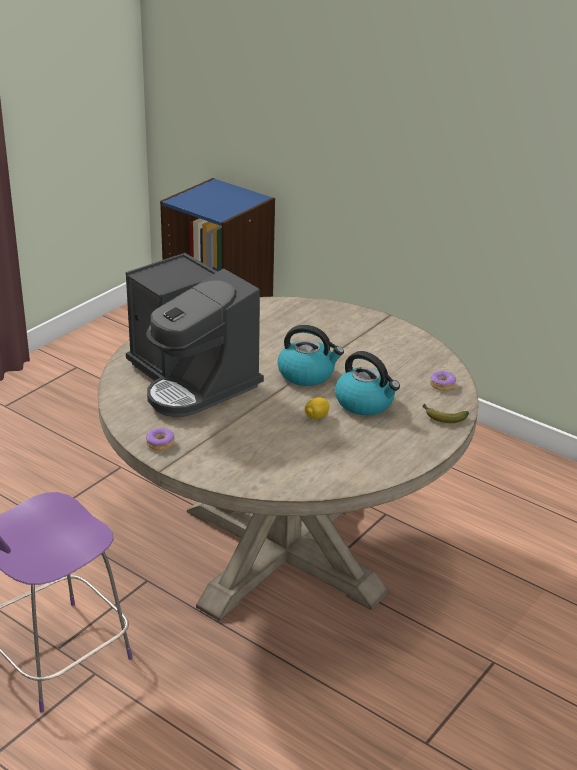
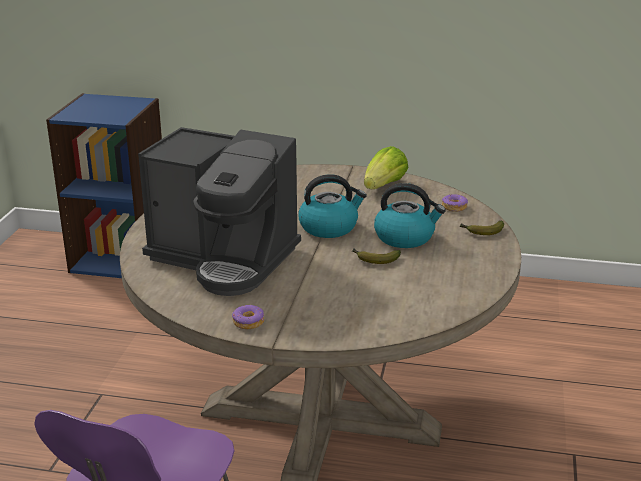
camera: 25 degrees left, 5 degrees down
lemon [305,397,330,420] -> banana [352,248,401,264]
none -> lettuce [364,146,408,189]

